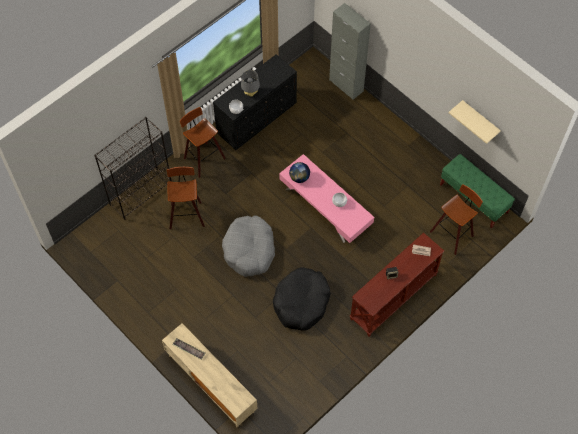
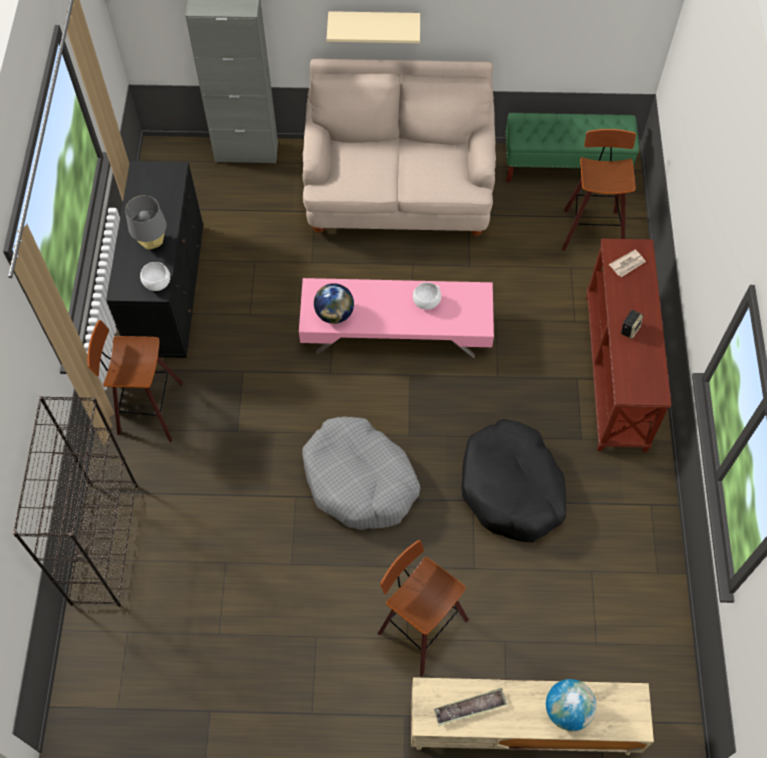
camera: 45 degrees left, 0 degrees up
stool [167,167,205,229] -> stool moved to [377,540,469,677]
beige shelf [449,100,501,144] -> beige shelf moved to [327,11,420,43]
none -> beige sofa [302,59,496,237]
none -> globe [546,679,596,731]

